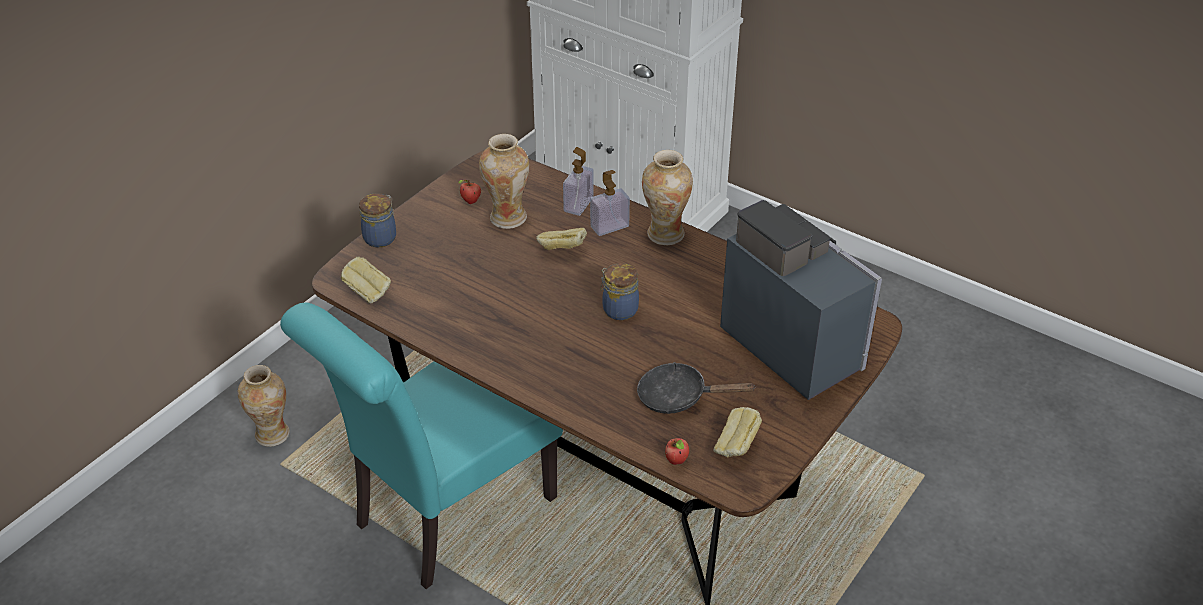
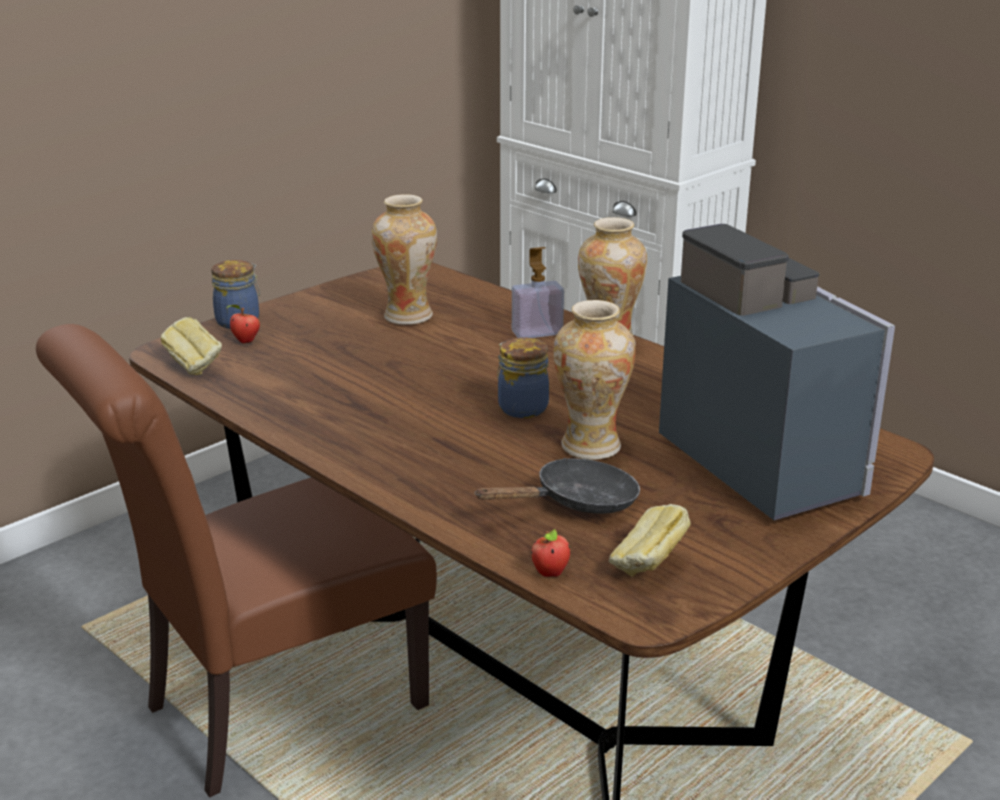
camera: 10 degrees right, 15 degrees down
vase [238,365,290,447] -> vase moved to [553,300,636,460]
turquoise chair [280,303,563,589] -> brown chair [36,324,437,798]
apple [458,180,481,204] -> apple moved to [225,305,260,343]
bread [536,228,587,250] -> none
soap dispenser [563,147,594,216] -> none
black frying pan [637,362,756,414] -> black frying pan turned 135 degrees clockwise [474,458,640,514]

